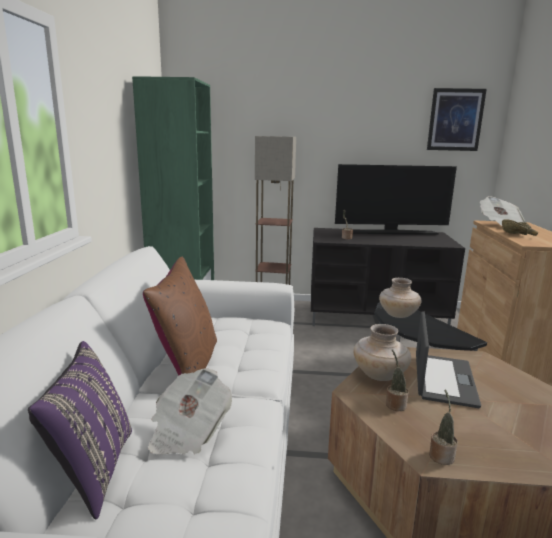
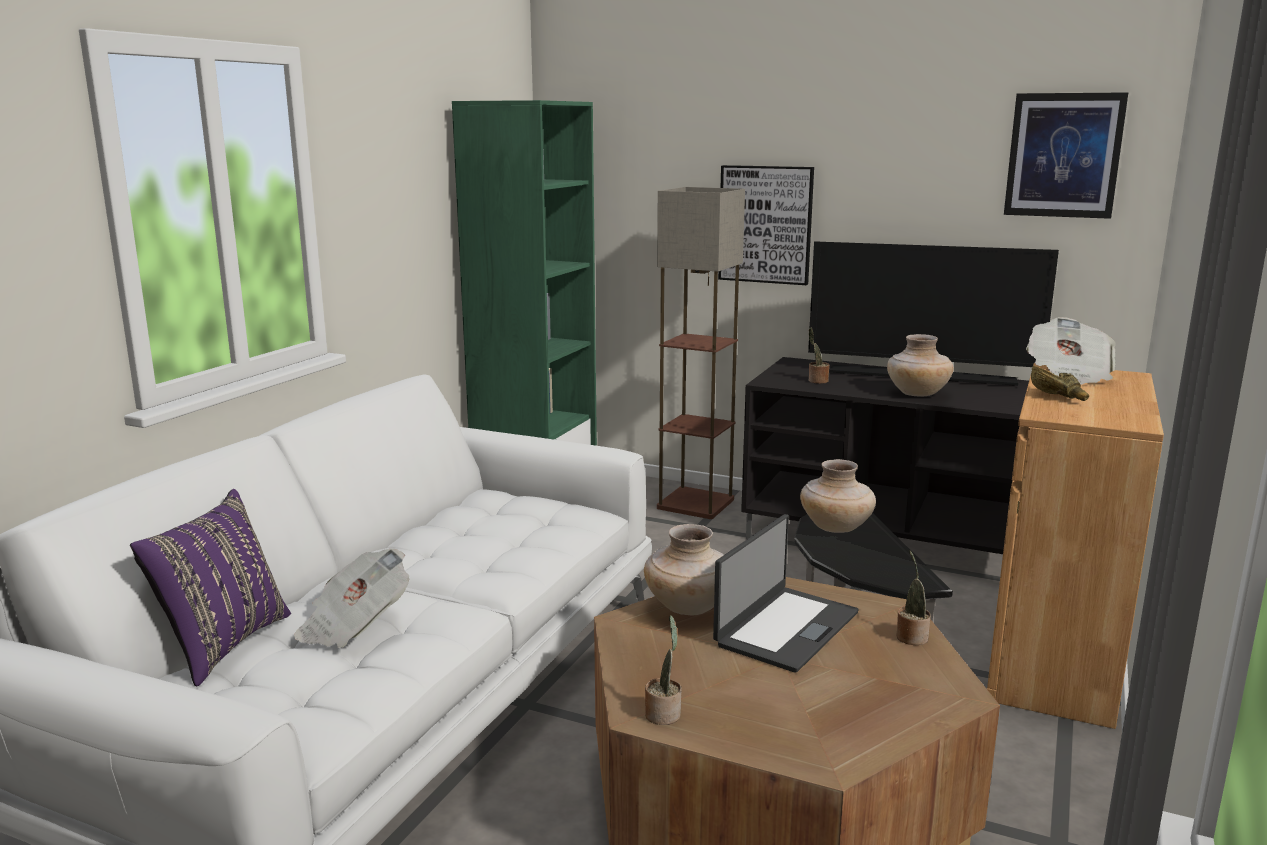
camera: 20 degrees right, 0 degrees up
brown pillow [143,257,217,376] -> none
potted plant [386,349,409,411] -> potted plant moved to [896,550,931,645]
none -> picture [718,165,814,285]
none -> beige vase [887,334,954,396]

